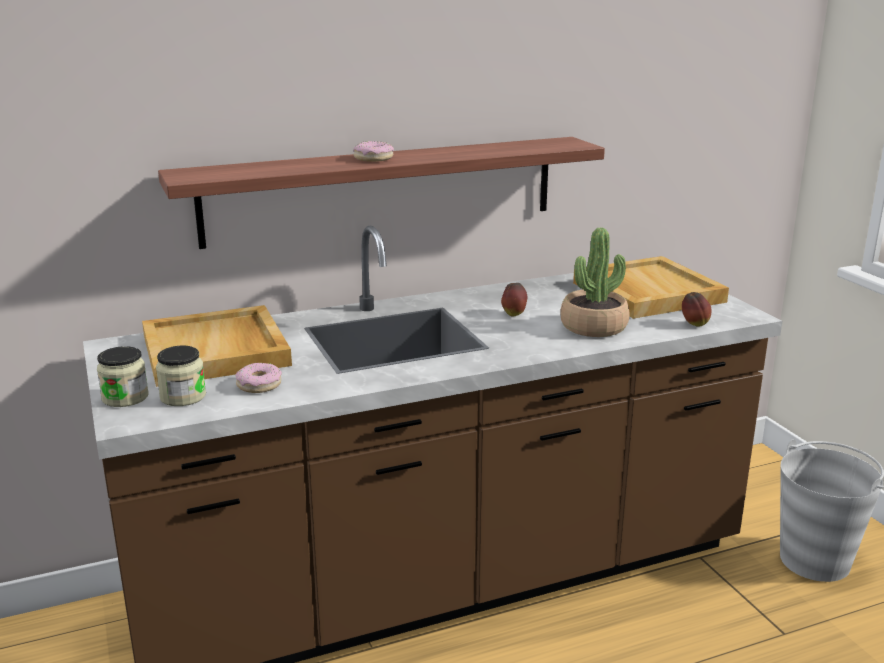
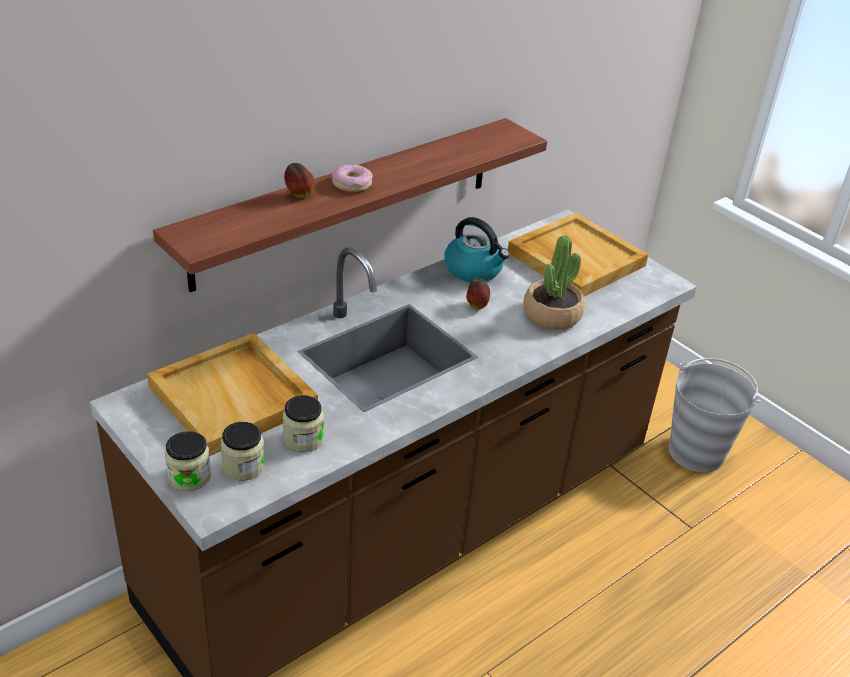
camera: 20 degrees left, 15 degrees up
donut [236,363,282,393] -> jar [283,395,324,452]
apple [682,292,711,327] -> apple moved to [284,163,314,198]
none -> kettle [444,217,510,282]

